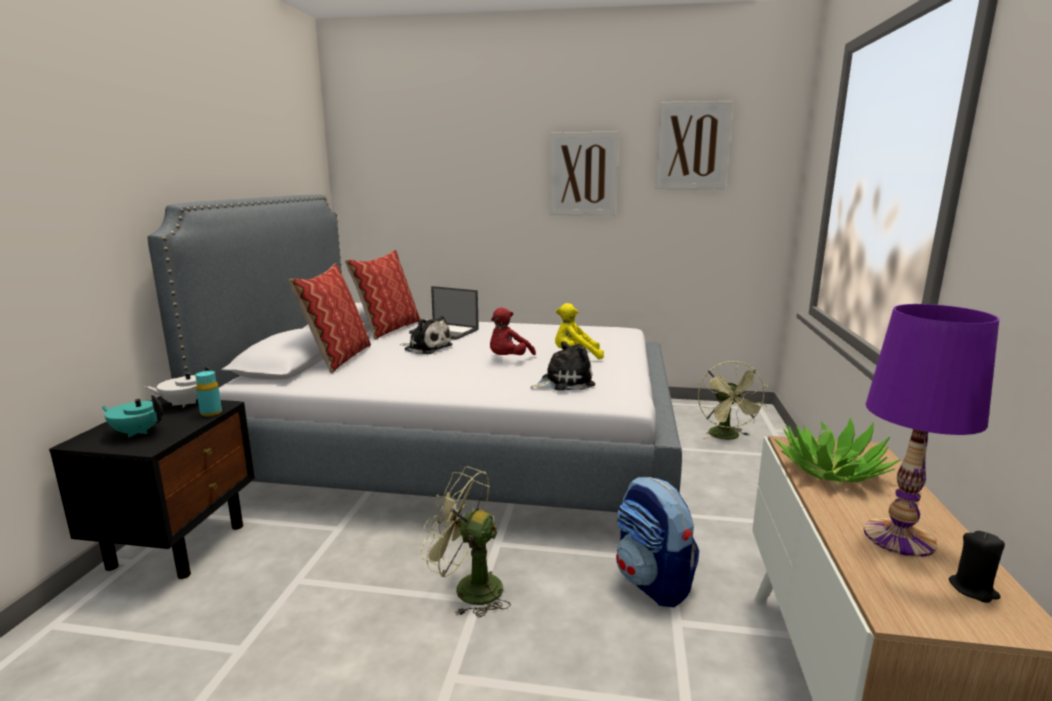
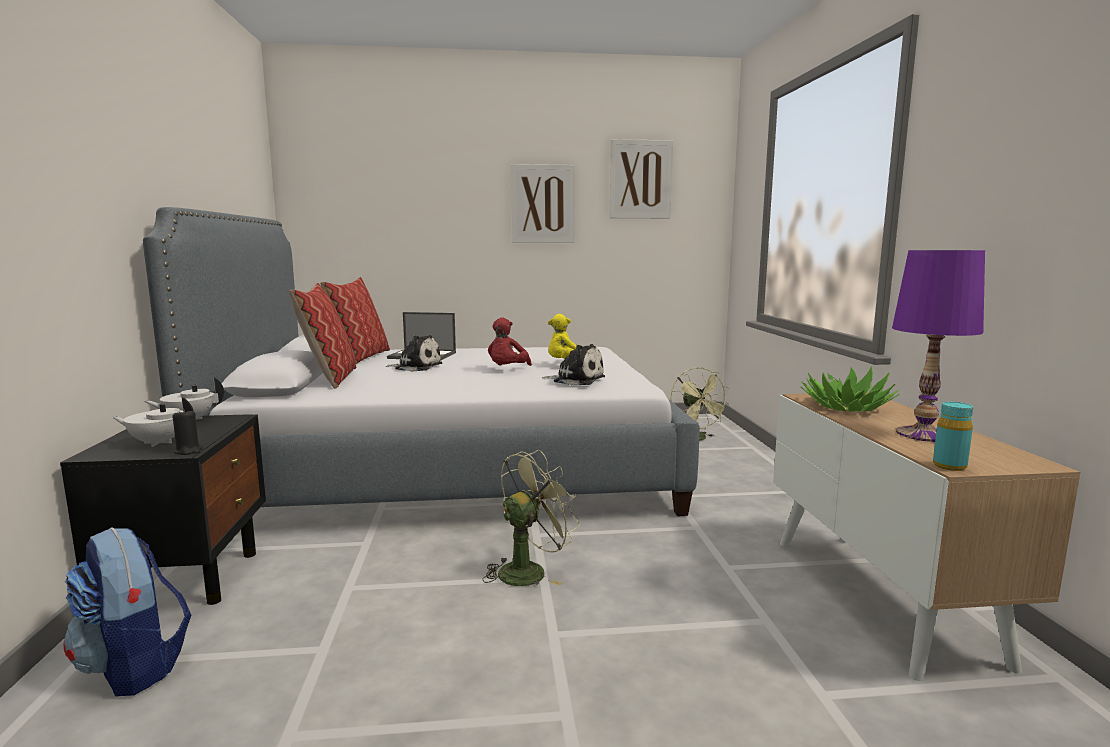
camera: 15 degrees left, 5 degrees down
turquoise teapot [101,395,163,437] -> white teapot [112,397,194,447]
turquoise bottle [195,371,222,416] -> turquoise bottle moved to [933,402,973,471]
green fan [420,466,511,618] -> green fan turned 135 degrees clockwise [482,449,581,586]
plush toy [530,341,595,391] -> plush toy turned 60 degrees clockwise [542,344,605,386]
backpack [616,477,699,607] -> backpack moved to [63,528,192,697]
black candle [949,531,1005,603] -> black candle moved to [172,409,203,455]

